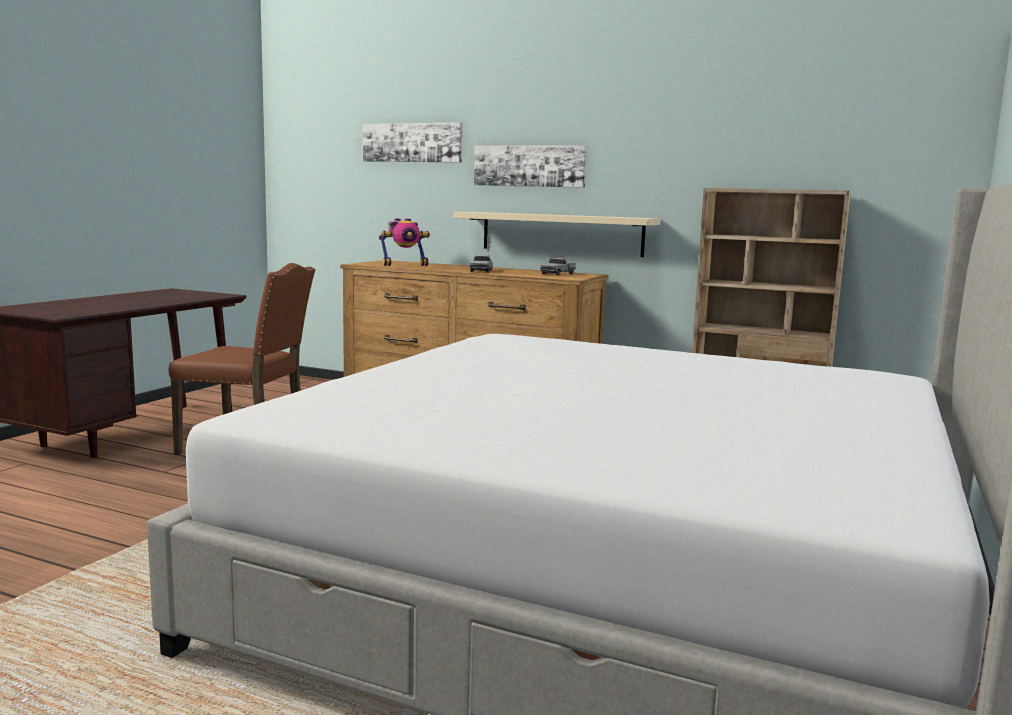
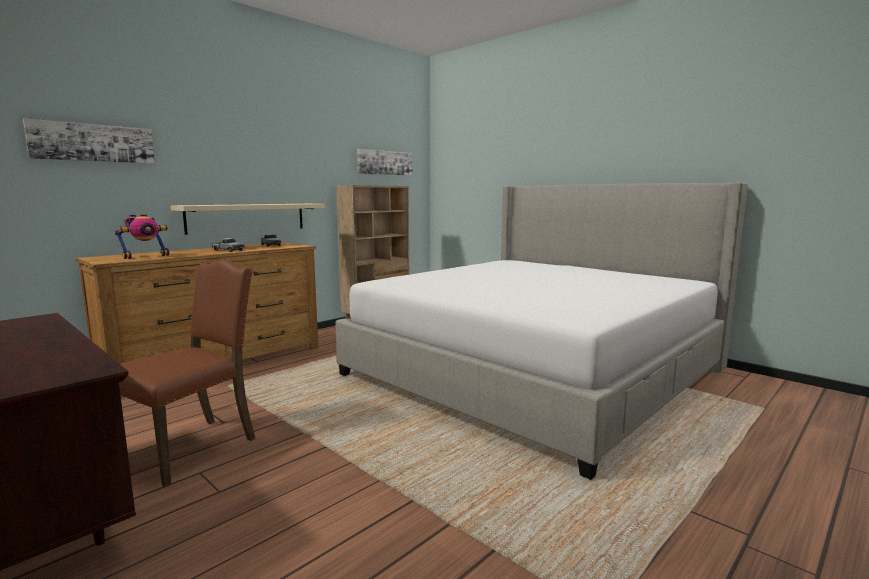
camera: 70 degrees left, 0 degrees up
toy robot [379,219,430,266] -> toy robot turned 45 degrees clockwise [114,214,170,259]
picture [474,145,587,188] -> picture moved to [357,149,412,176]

